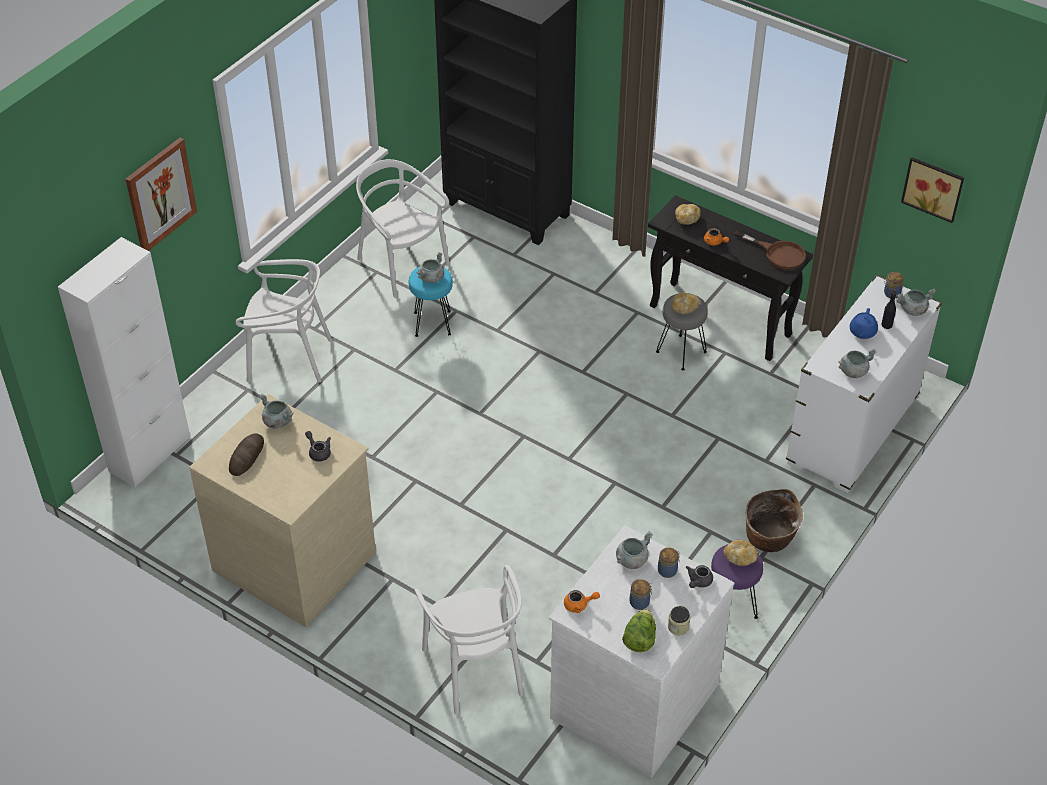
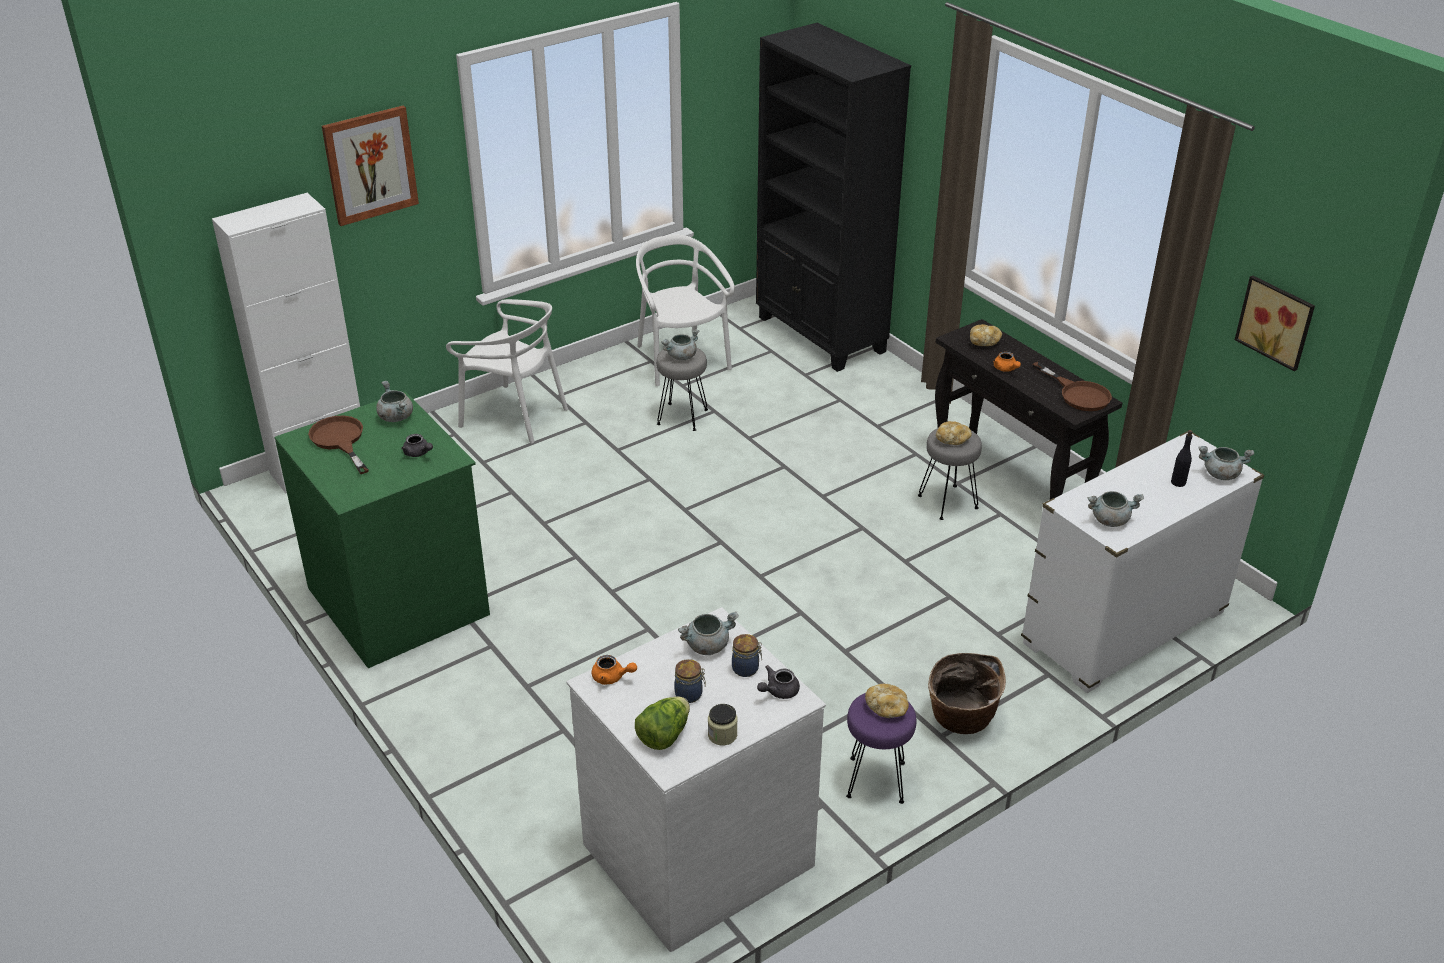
camera: 20 degrees right, 10 degrees down
beige dresser [189,394,376,627] -> green dresser [275,391,490,668]
bread [229,433,264,476] -> brown frying pan [308,416,369,474]
grey teapot [305,431,331,462] -> grey teapot turned 150 degrees clockwise [401,434,433,457]
turquoise stool [409,267,453,337] -> grey stool [656,348,708,431]
white chair [415,565,524,715] -> none
blue teapot [850,308,878,339] -> none
jar [884,272,904,298] -> none

